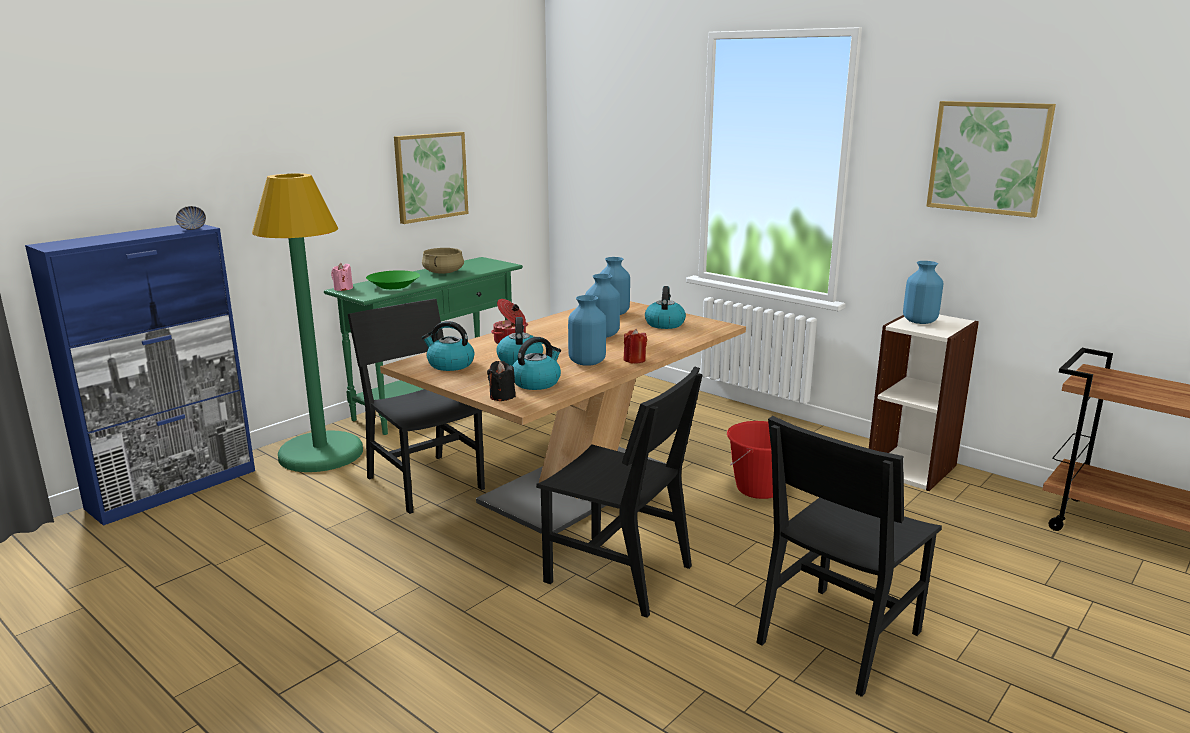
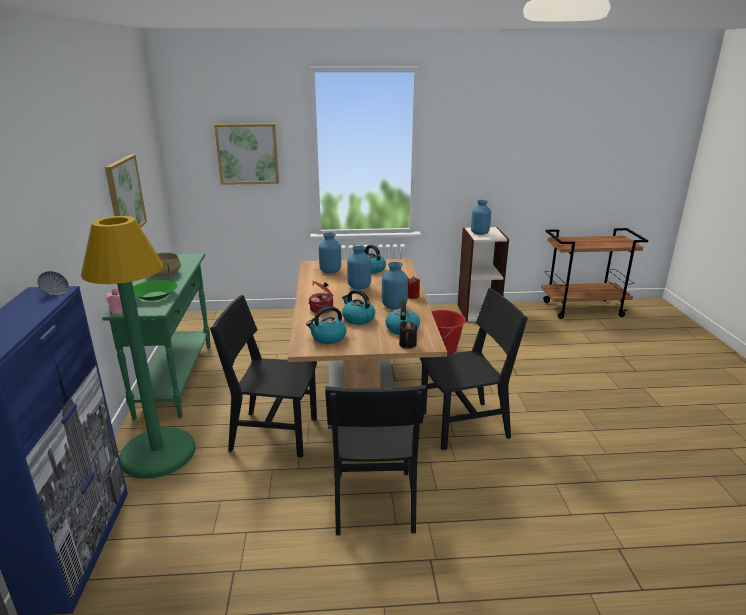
camera: 45 degrees left, 5 degrees up
black chair [756,416,942,697] -> black chair moved to [325,385,427,535]
picture [926,101,1056,218] -> picture moved to [214,124,279,185]

